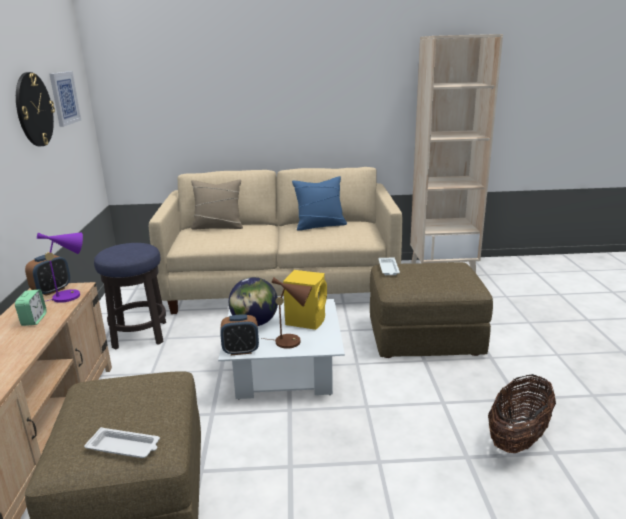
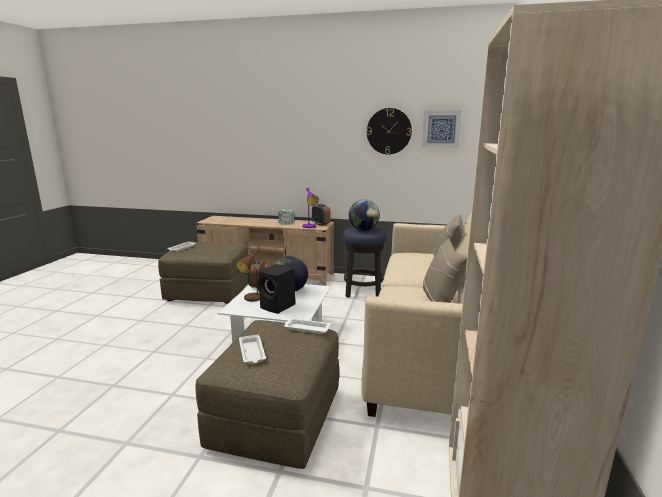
camera: 105 degrees right, 5 degrees down
yellow speaker [283,270,327,330] -> black speaker [257,264,295,314]
blue pillow [292,176,347,231] -> beige pillow [423,238,467,303]
basket [488,374,556,453] -> none
none -> white tray [239,335,266,364]
none -> globe [349,199,380,231]

